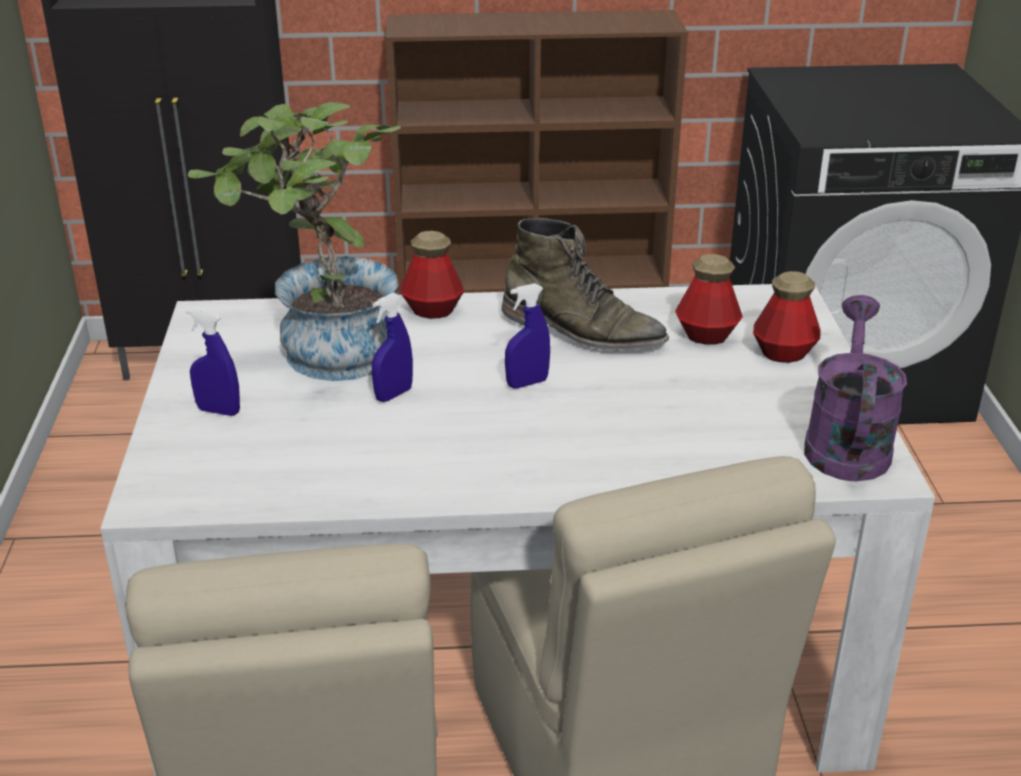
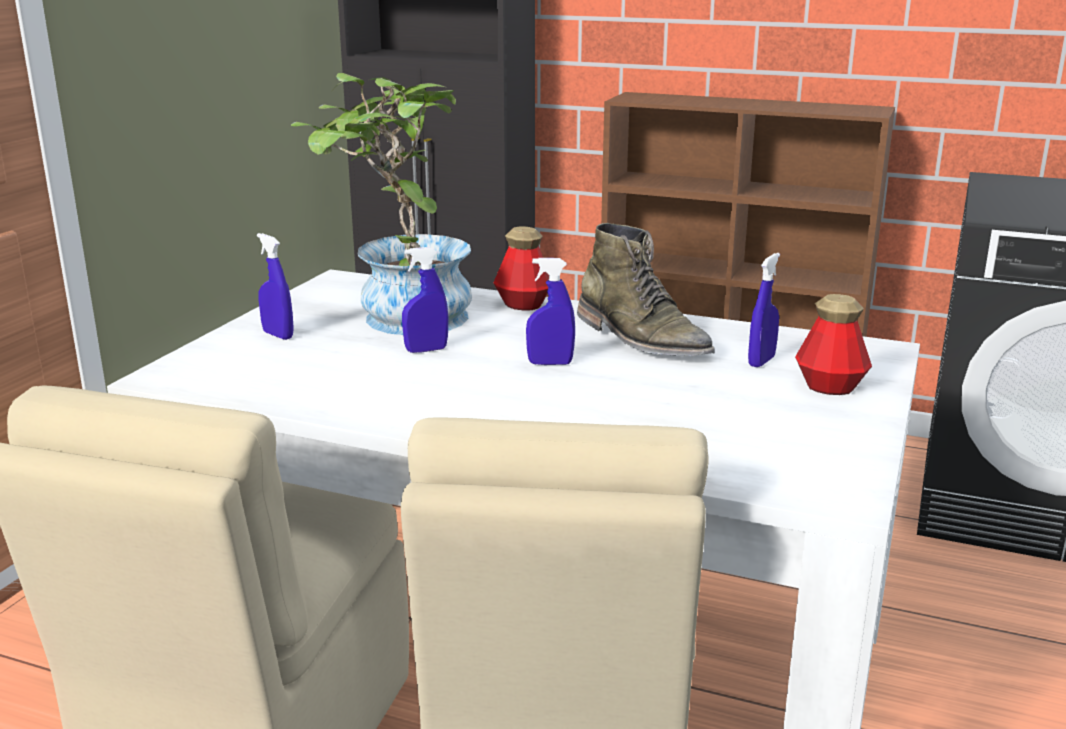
camera: 25 degrees right, 10 degrees down
bottle [675,254,743,345] -> blue spray bottle [748,253,780,367]
purple watering can [804,295,907,481] -> none

